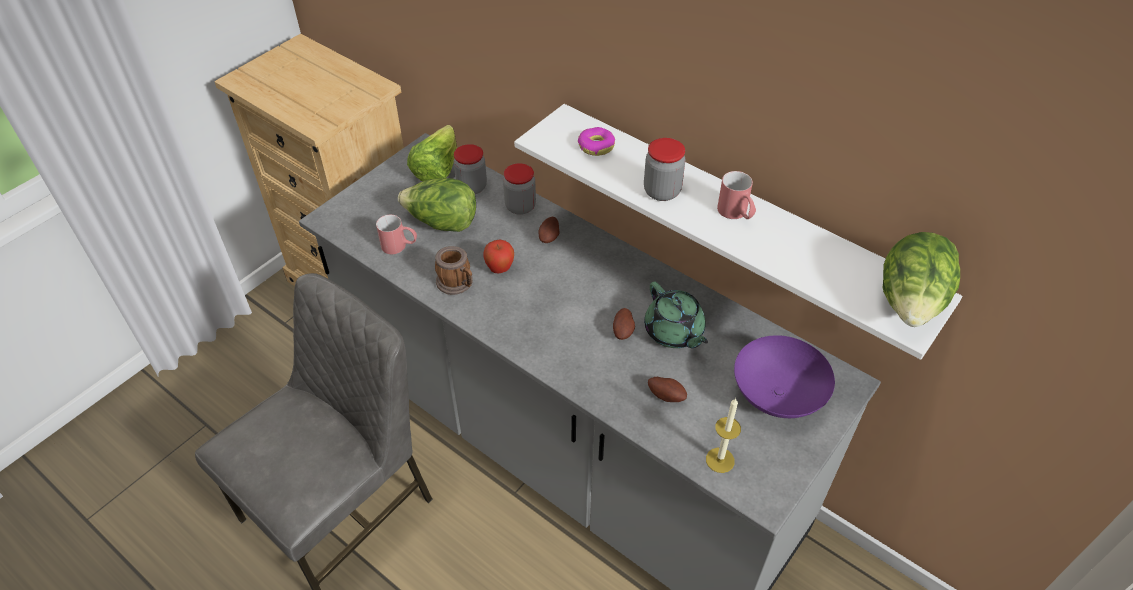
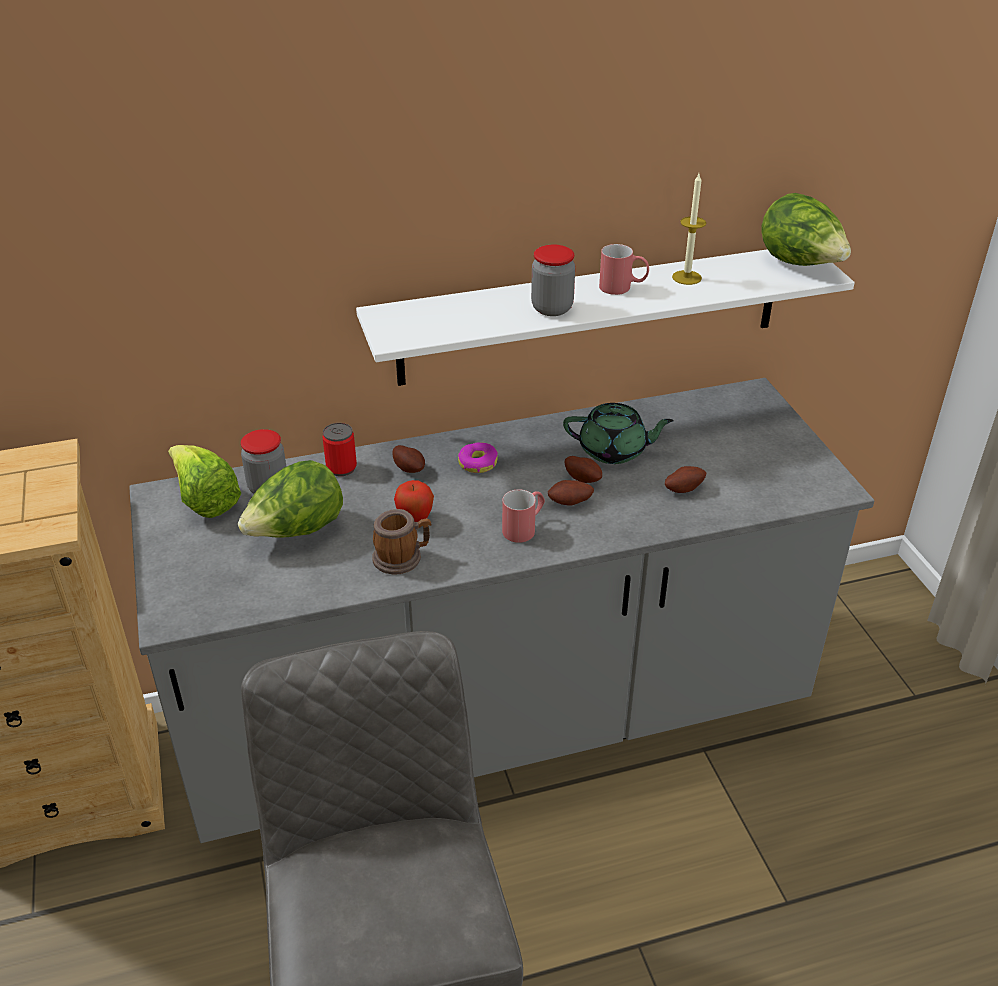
camera: 55 degrees left, 10 degrees down
red mug [376,215,417,254] -> red mug moved to [502,489,545,543]
jar [503,163,536,215] -> can [322,423,357,476]
donut [578,127,615,156] -> donut moved to [458,442,498,473]
candle [706,398,741,473] -> candle moved to [672,174,706,285]
purple bowl [734,335,835,418] -> none
none -> potato [548,480,594,505]

